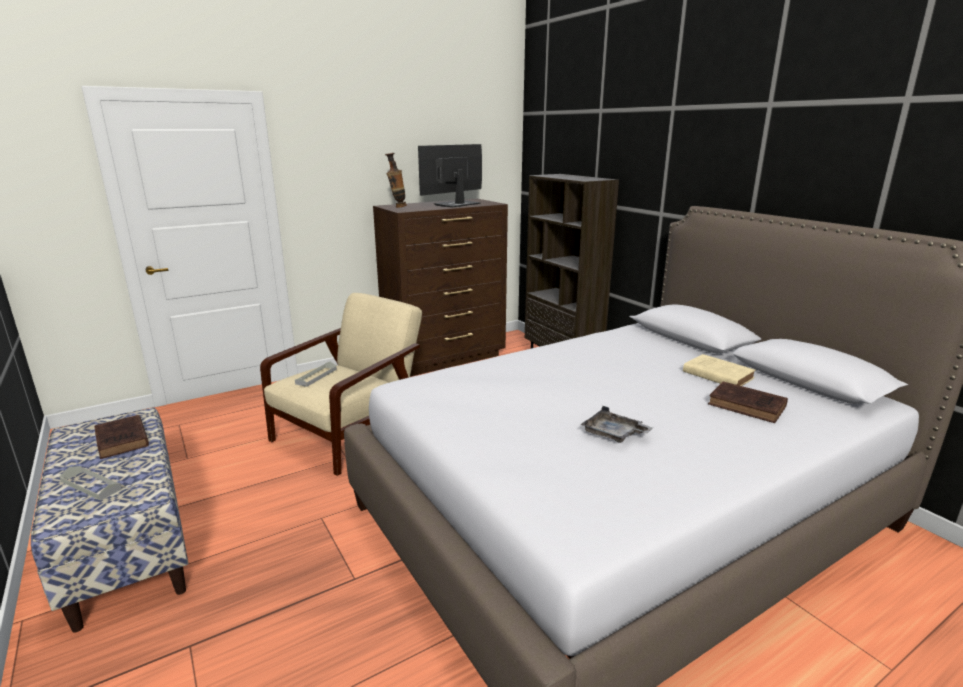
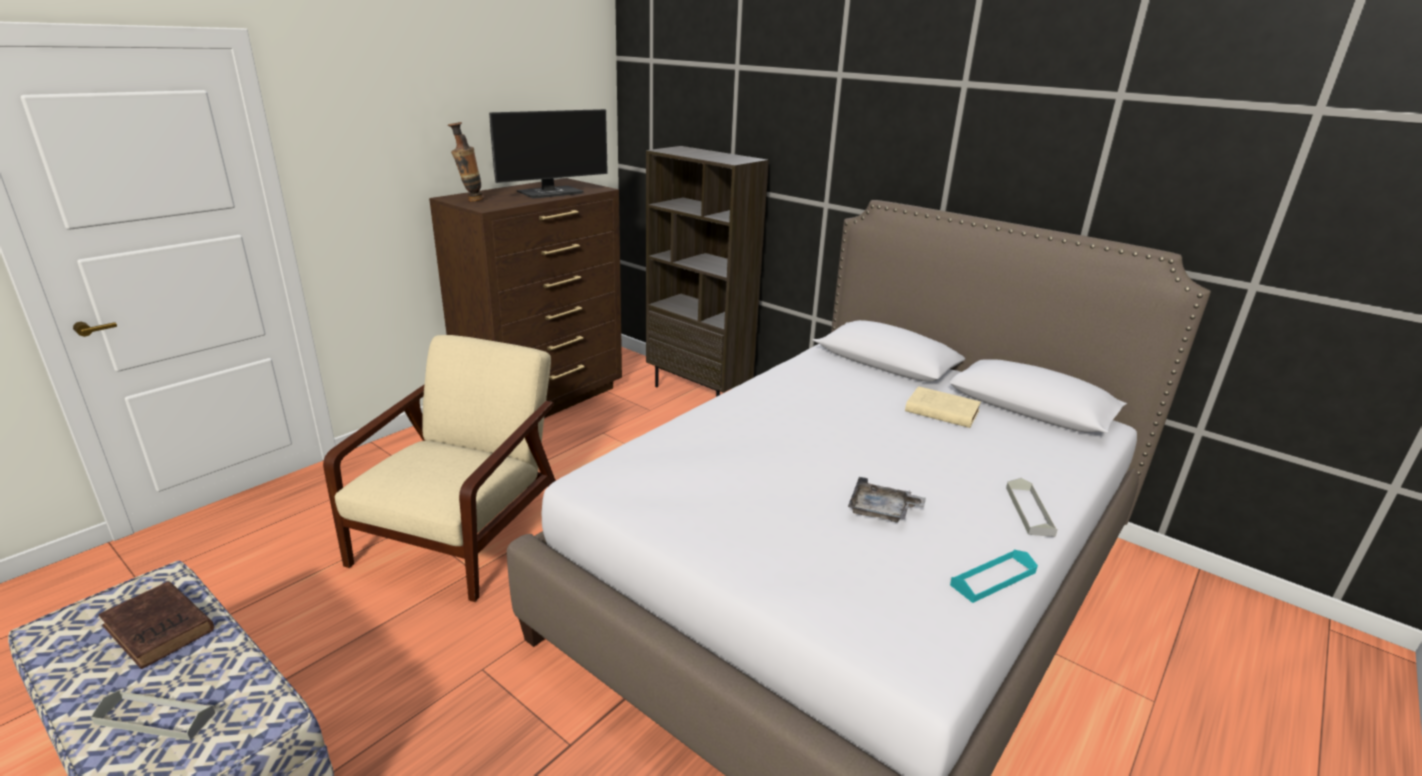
camera: 20 degrees left, 5 degrees up
grey tray [295,361,337,387] -> grey tray moved to [1006,478,1057,537]
monitor [418,144,482,208] -> monitor turned 150 degrees counterclockwise [489,109,608,199]
brown book [708,381,788,423] -> none
none -> turquoise tray [950,550,1038,603]

